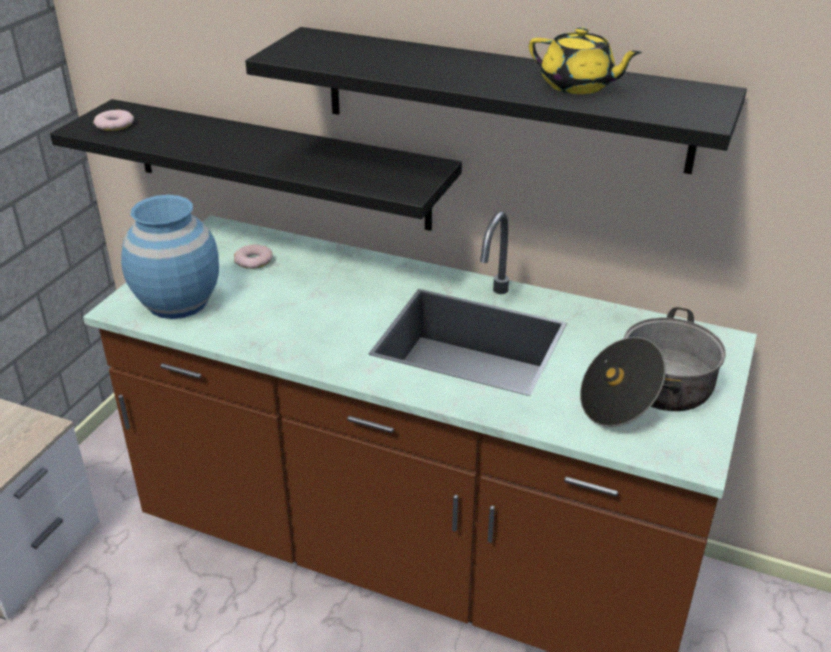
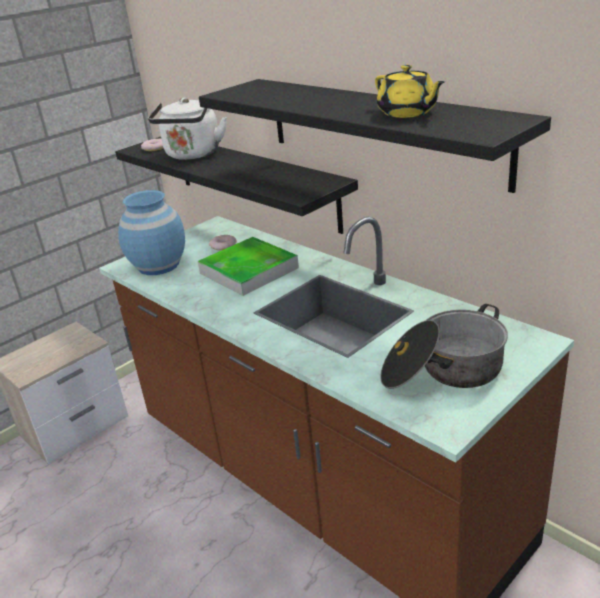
camera: 25 degrees right, 5 degrees down
none -> white kettle [148,98,227,160]
none -> tray [198,237,299,296]

